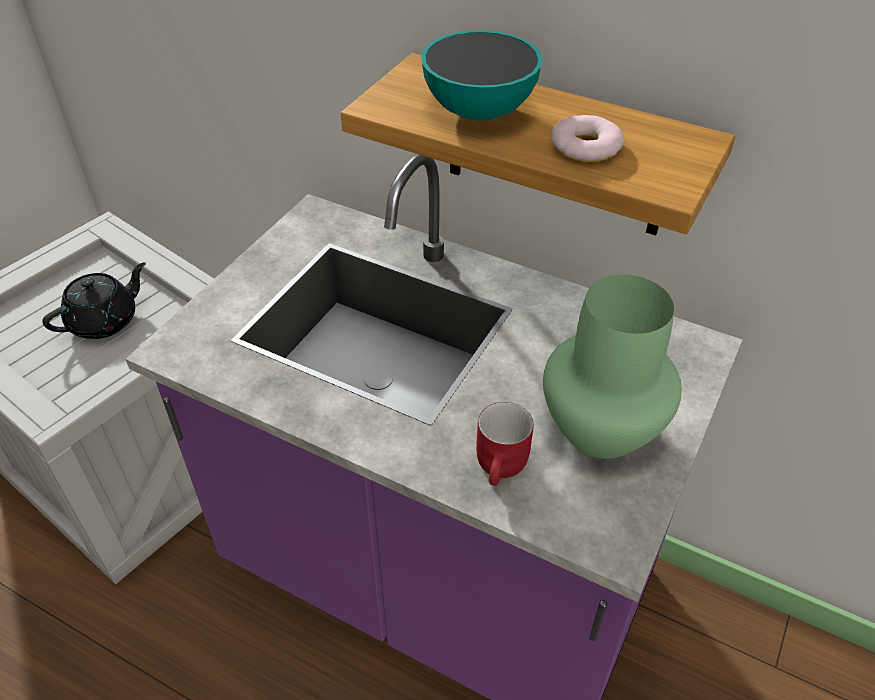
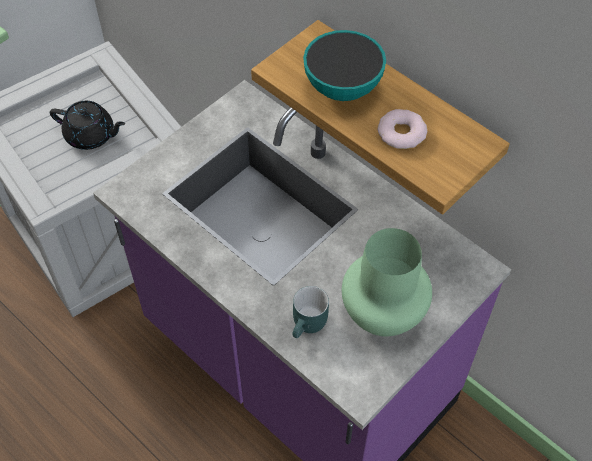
camera: 15 degrees right, 10 degrees up
black teapot [42,262,146,339] -> black teapot turned 45 degrees clockwise [50,101,125,150]
red mug [476,402,534,486] -> turquoise mug [292,286,329,338]

